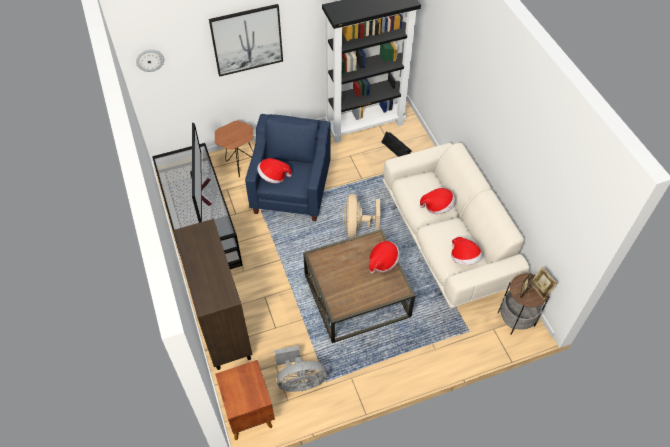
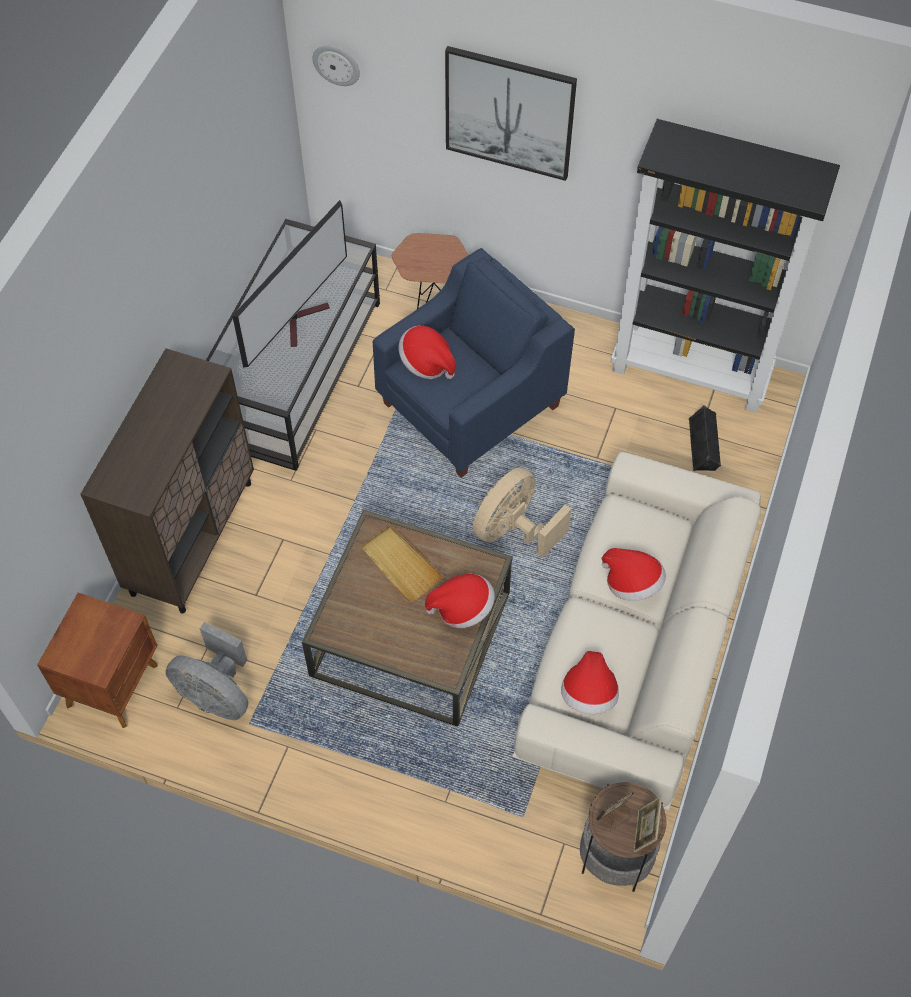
camera: 40 degrees right, 5 degrees up
none -> beige tray [360,525,443,603]

